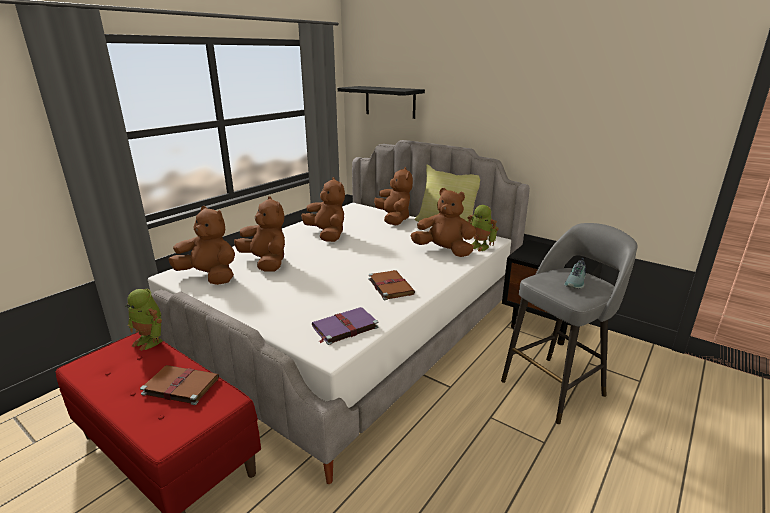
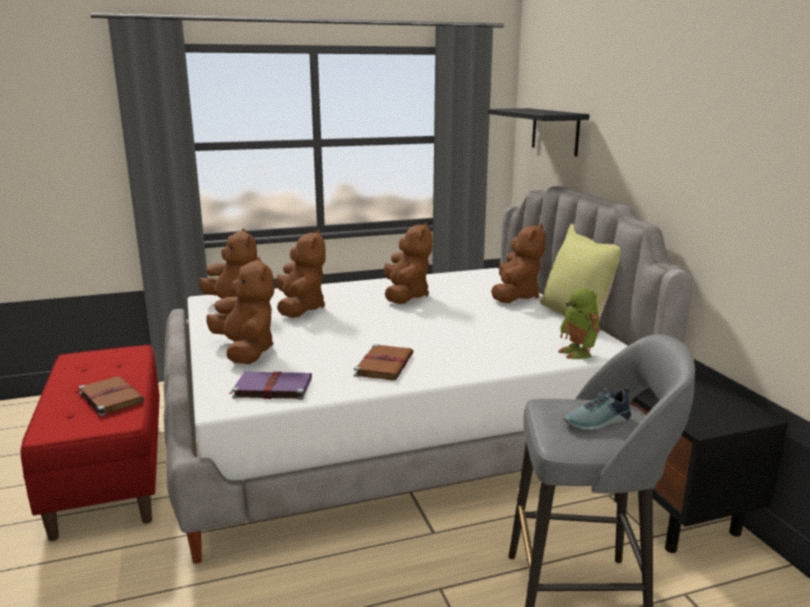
camera: 35 degrees right, 5 degrees down
toy robot [125,289,162,351] -> none
brown plush toy [410,188,476,257] -> brown plush toy moved to [207,257,274,364]

